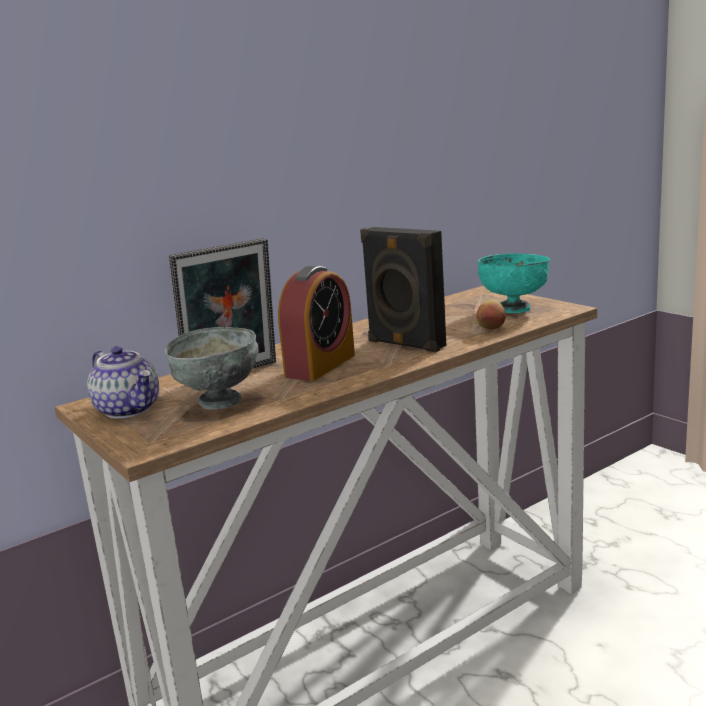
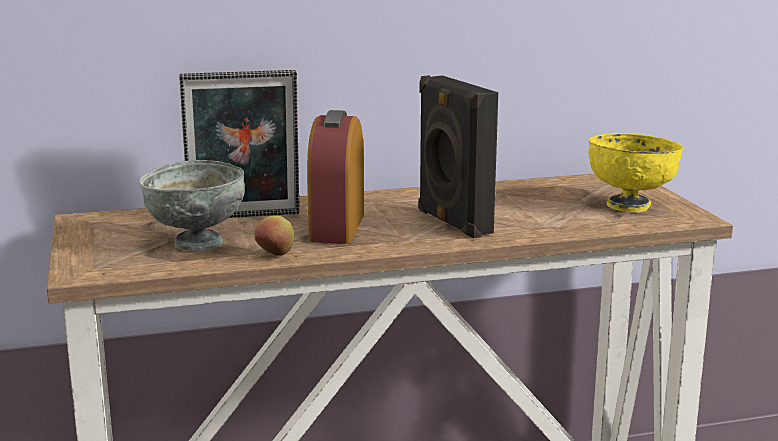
camera: 20 degrees right, 0 degrees up
teapot [87,346,159,418] -> none
alarm clock [278,266,355,381] -> alarm clock turned 135 degrees clockwise [307,110,364,244]
apple [477,300,506,329] -> apple moved to [254,216,294,255]
turquoise bowl [478,254,550,313] -> yellow bowl [588,133,683,212]

